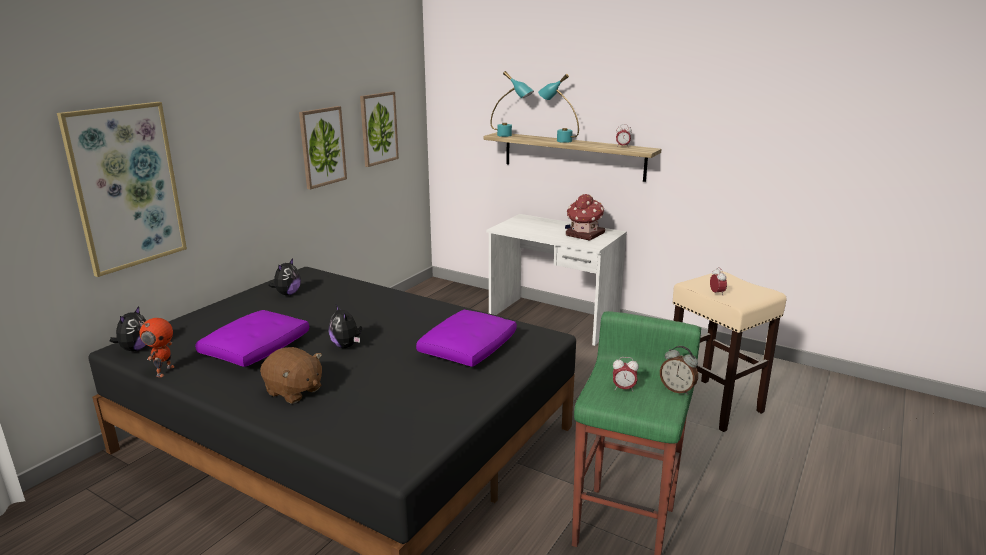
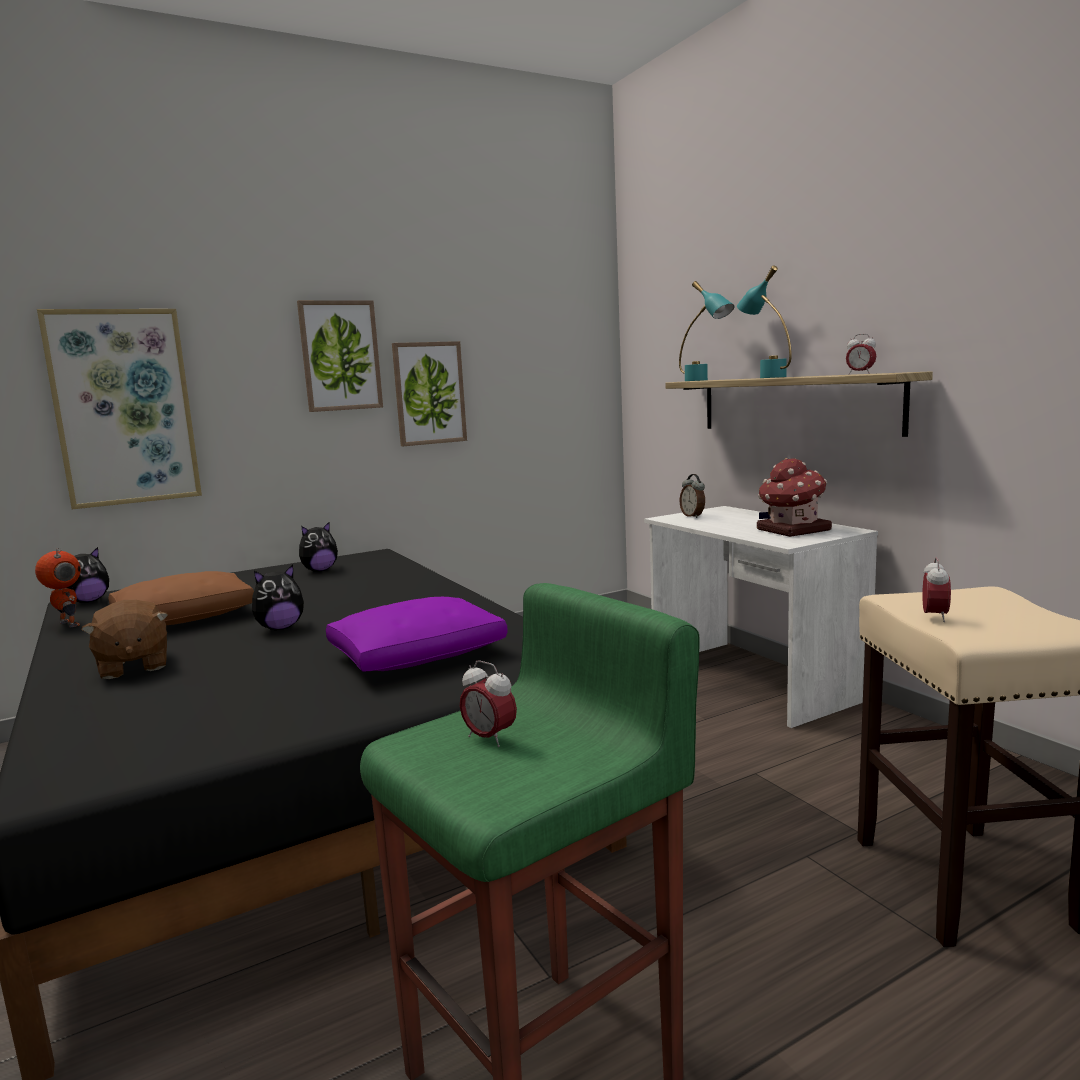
camera: 30 degrees right, 10 degrees down
toy robot [139,318,174,377] -> toy robot turned 90 degrees counterclockwise [35,548,81,627]
purple pillow [195,310,309,367] -> brown pillow [108,571,254,625]
plush toy [329,304,362,348] -> plush toy turned 120 degrees counterclockwise [252,565,304,630]
picture [360,92,399,167] -> picture moved to [297,300,383,412]
alarm clock [660,346,698,395] -> alarm clock moved to [680,474,705,518]

